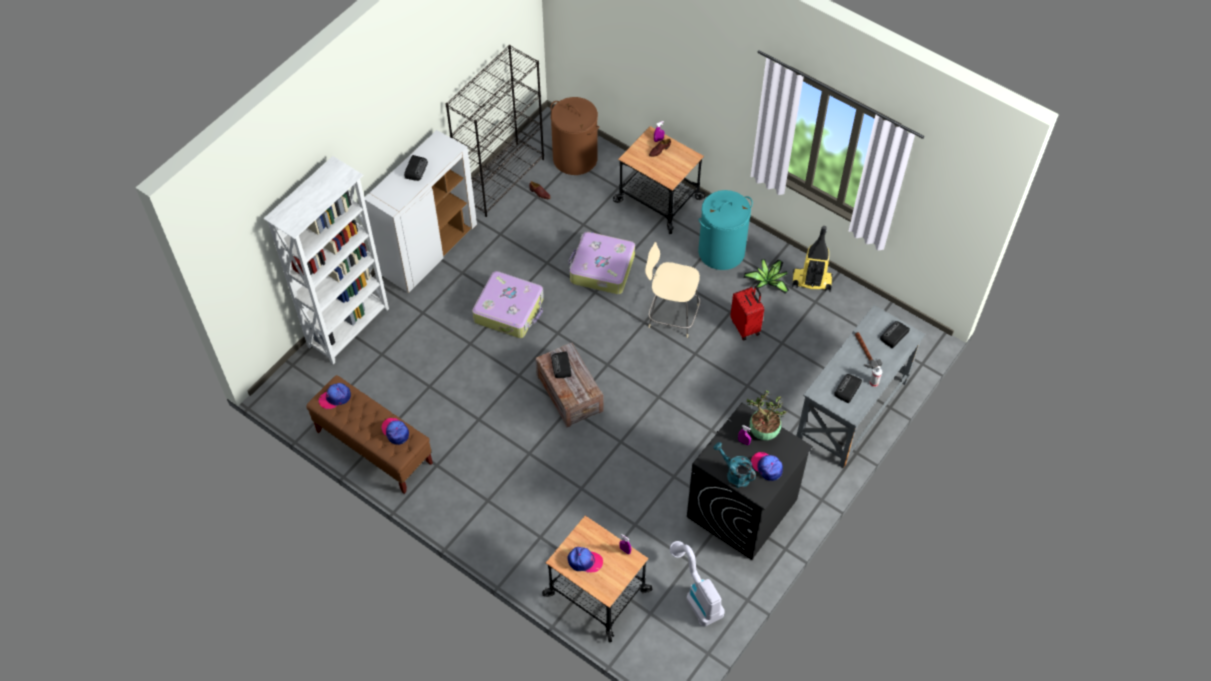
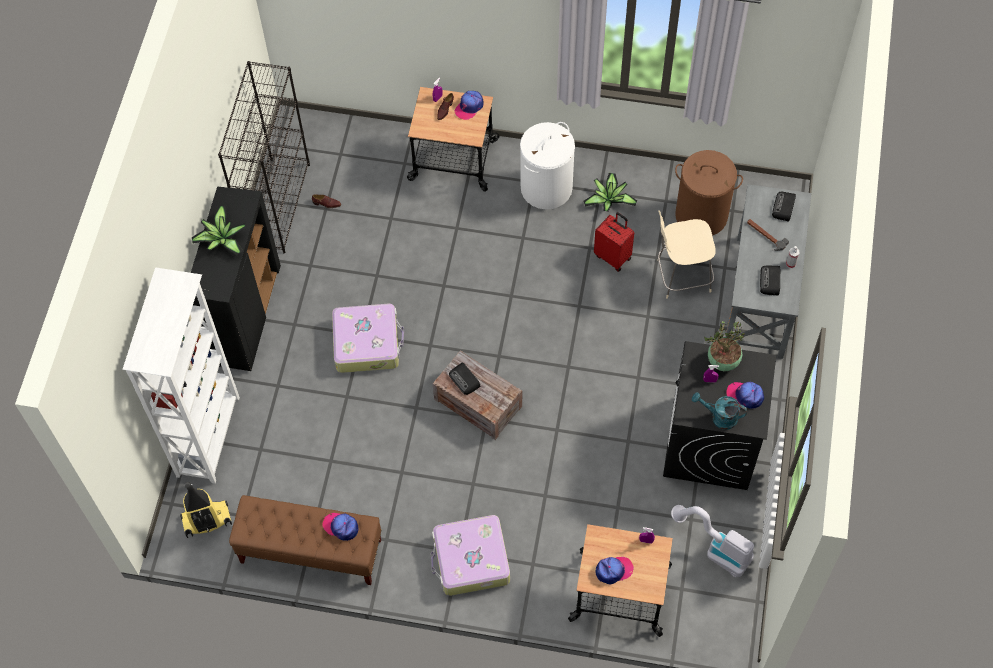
camera: 25 degrees left, 5 degrees up
cap [318,383,351,409] -> cap moved to [455,91,484,120]
white cabinet [364,130,477,293] -> black cabinet [191,186,281,371]
radio [404,155,428,181] -> potted plant [192,205,246,255]
brown laundry basket [551,97,599,175] -> brown laundry basket moved to [675,150,743,236]
suitcase [568,232,635,294] -> suitcase moved to [431,515,510,596]
beige chair [645,242,701,338] -> beige chair moved to [657,210,716,299]
turquoise laundry basket [698,190,753,270] -> white laundry basket [520,122,575,209]
vacuum cleaner [792,226,833,292] -> vacuum cleaner moved to [180,482,232,538]

